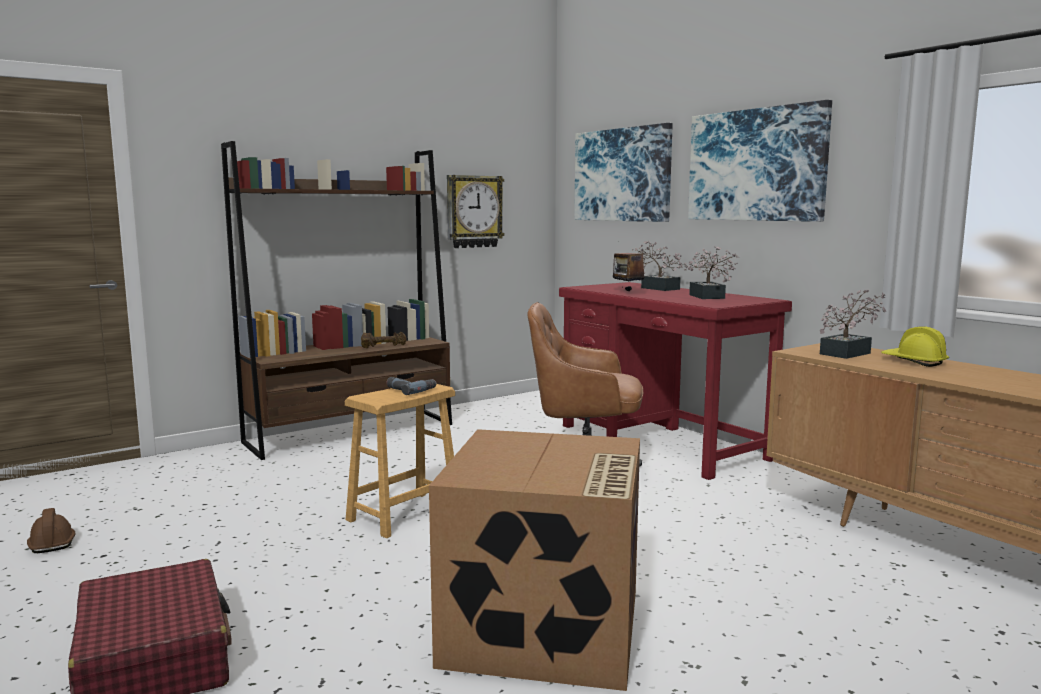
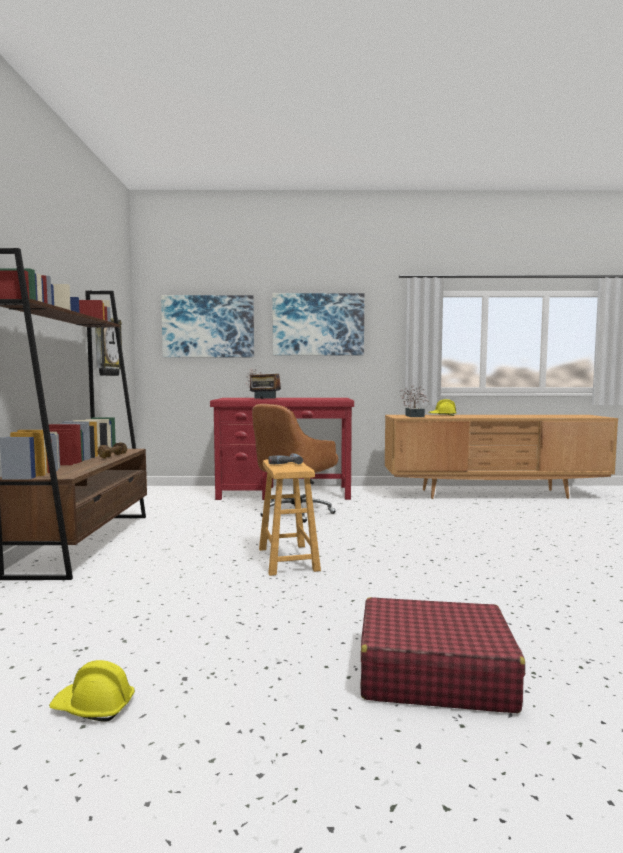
camera: 55 degrees left, 5 degrees down
brown hard hat [27,508,76,553] -> yellow hard hat [49,660,135,722]
cardboard box [429,429,640,691] -> none
potted plant [684,246,739,299] -> none

